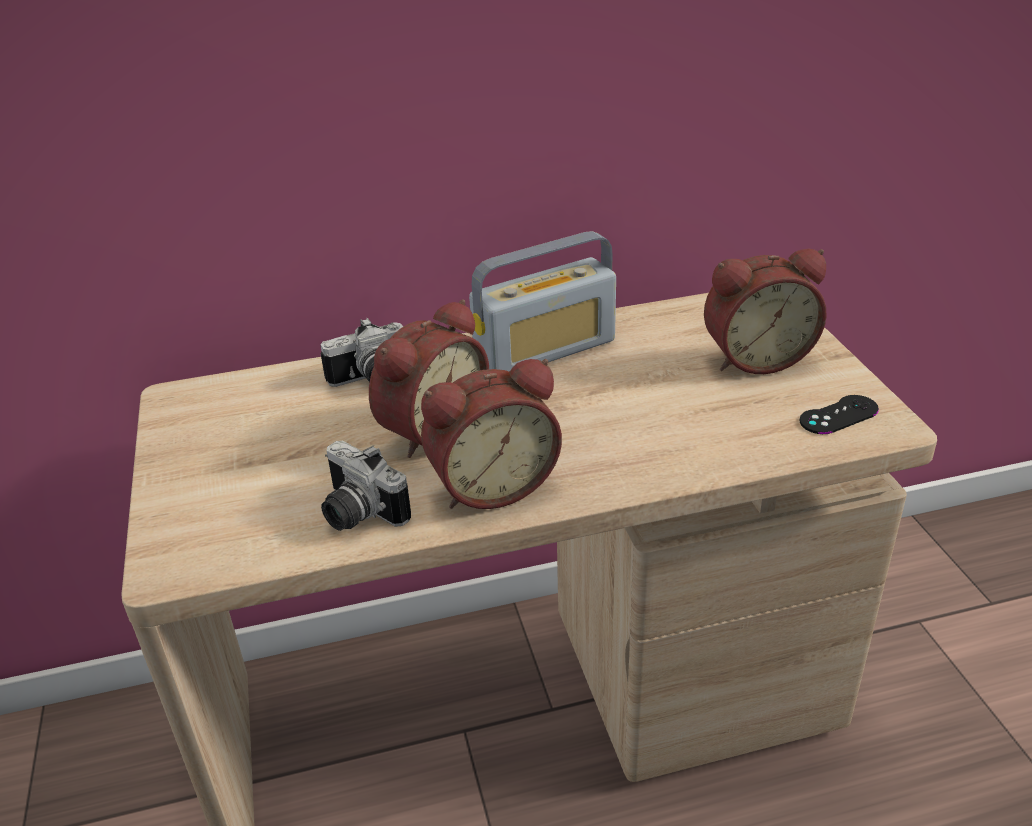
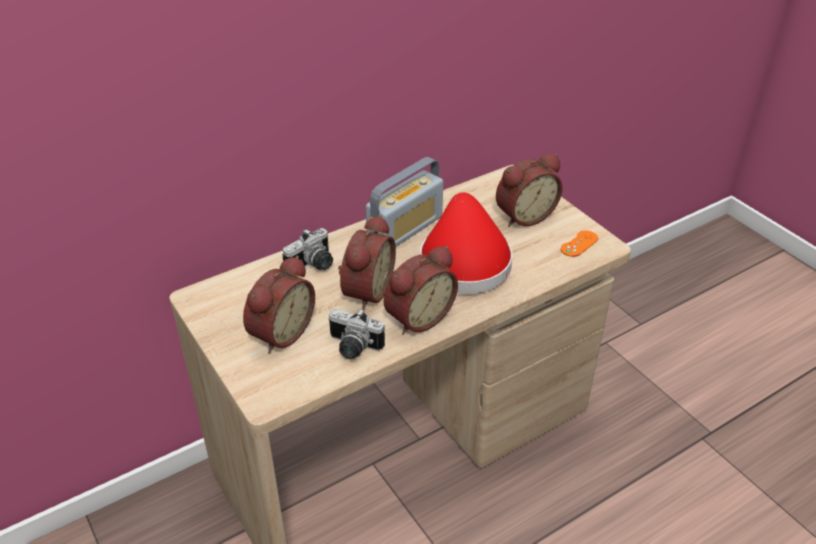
camera: 20 degrees left, 5 degrees up
black game controller [799,395,879,434] -> orange game controller [561,230,598,257]
none -> alarm clock [243,256,315,354]
none -> red hat [420,192,512,294]

